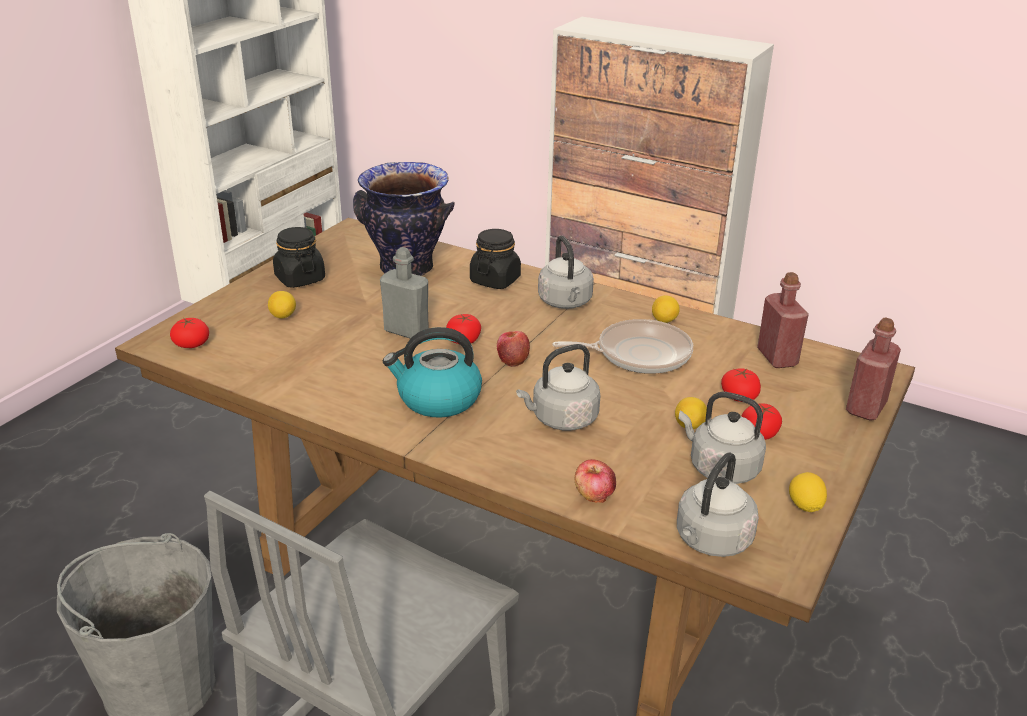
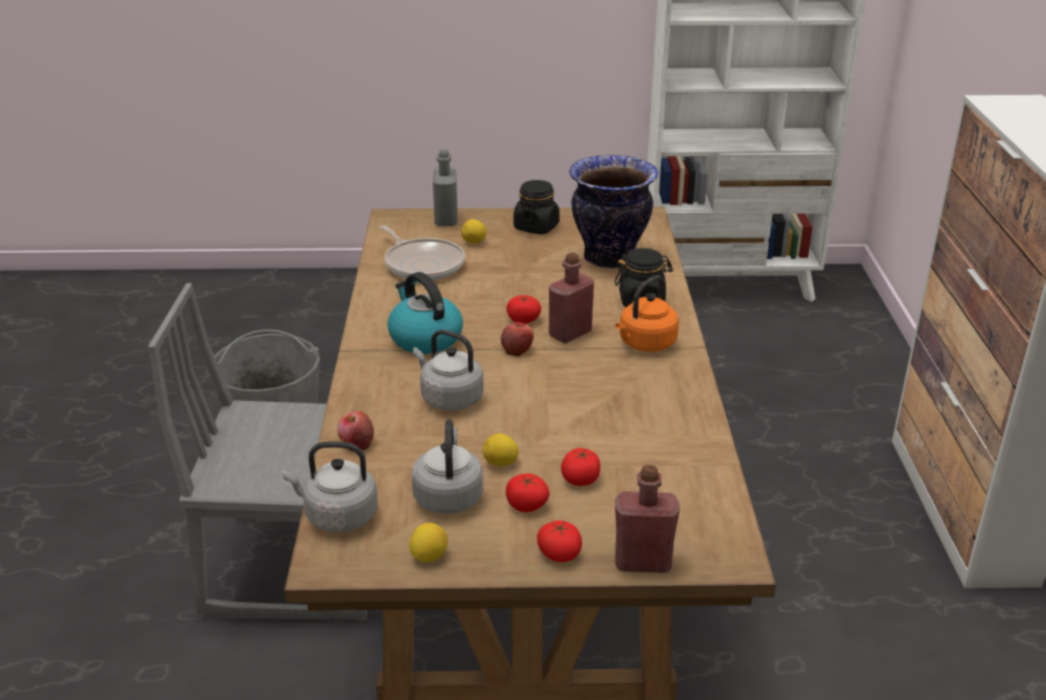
camera: 60 degrees right, 0 degrees up
tomato [170,317,209,348] -> tomato moved to [537,520,582,562]
grey bottle [380,247,429,339] -> grey bottle moved to [433,149,457,226]
grey kettle [538,235,594,309] -> orange kettle [615,275,679,352]
frying pan [552,319,693,374] -> frying pan moved to [380,225,465,280]
lemon [652,295,680,323] -> none
red bottle [757,272,809,368] -> red bottle moved to [549,252,594,343]

